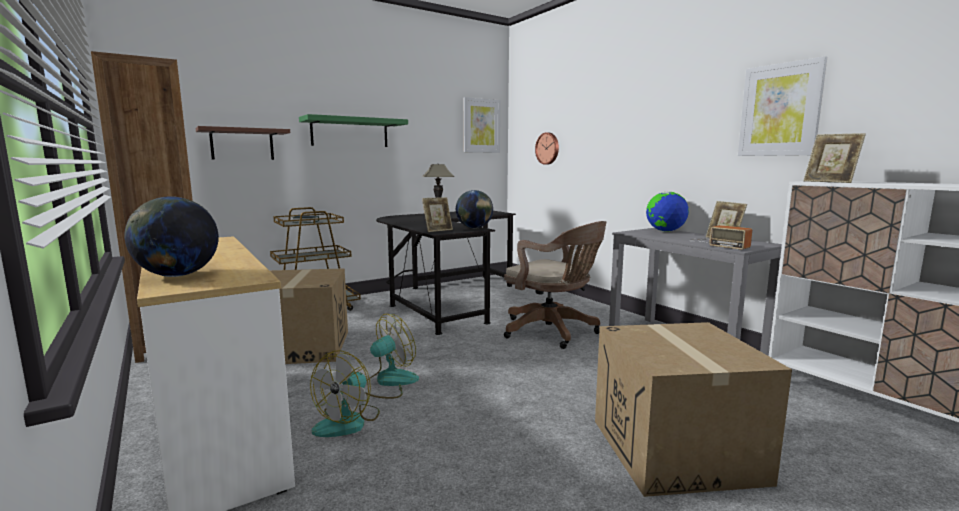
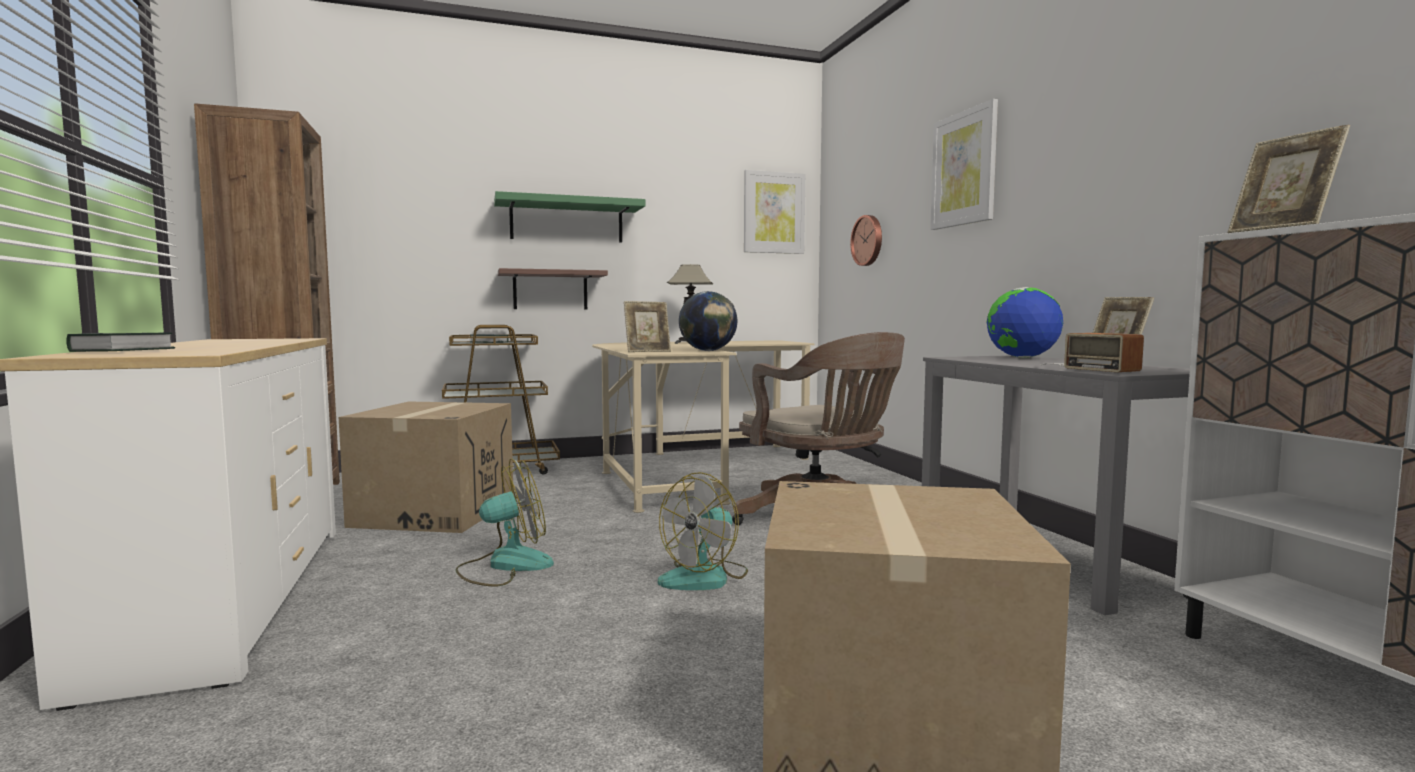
camera: 15 degrees right, 5 degrees down
globe [125,196,219,277] -> book [66,332,175,352]
shelf [196,126,290,160] -> shelf moved to [498,268,608,309]
fan [310,350,380,437] -> fan moved to [658,472,748,590]
black desk [376,211,516,335] -> beige desk [592,340,815,513]
picture [738,56,827,156] -> picture moved to [930,99,998,230]

